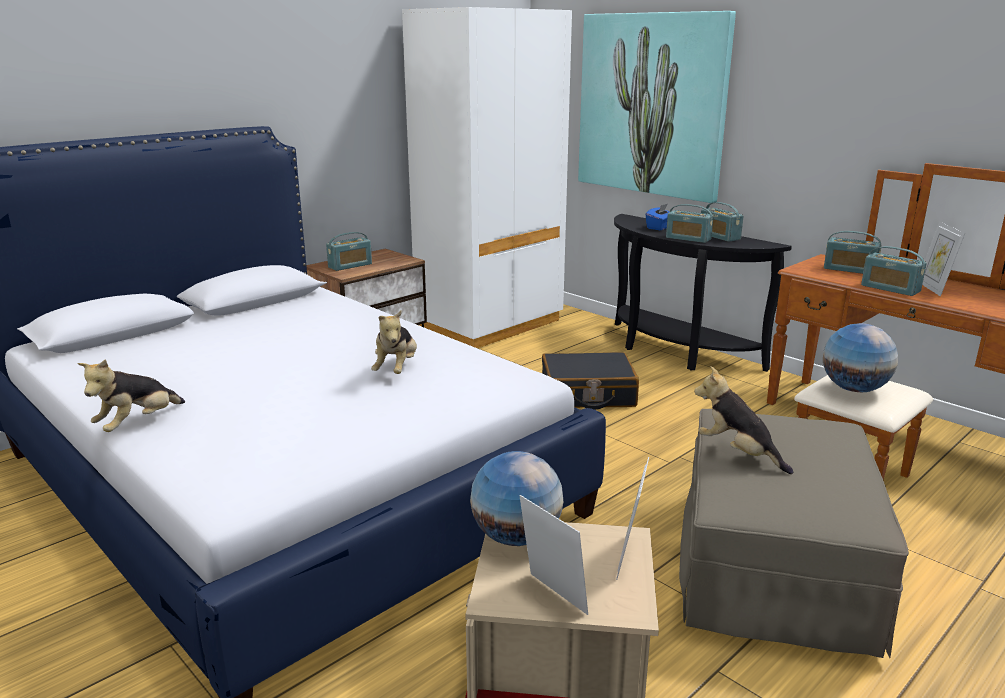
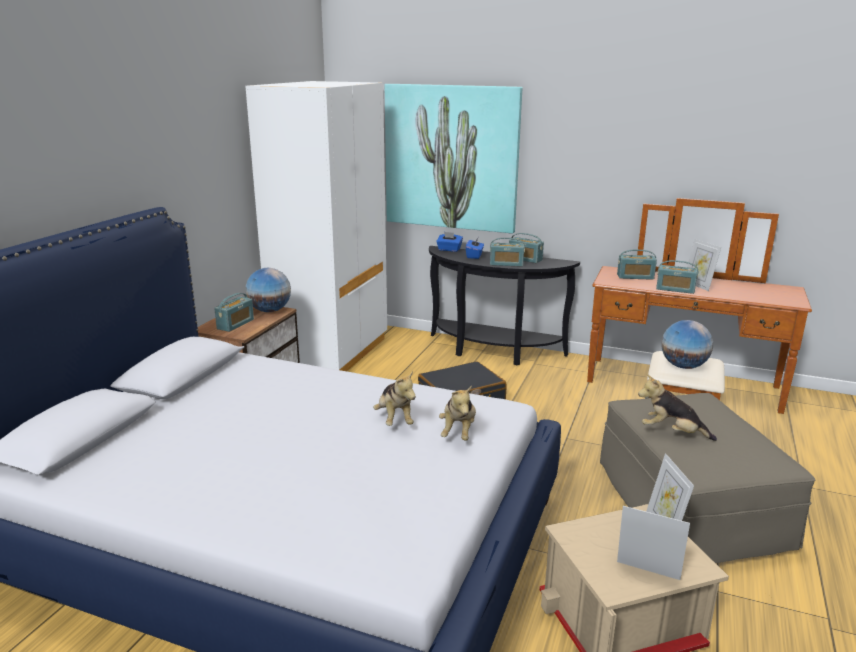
camera: 25 degrees left, 0 degrees up
plush toy [77,359,185,432] -> plush toy moved to [439,386,476,441]
globe [470,451,563,546] -> globe moved to [245,268,291,312]
none -> blue tissue box [436,232,463,252]

